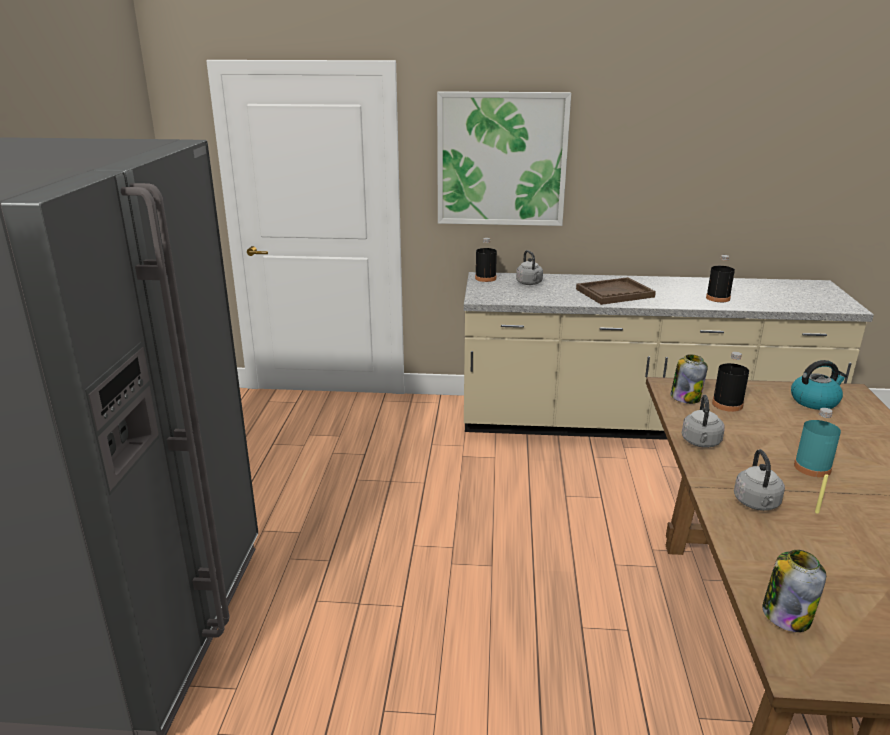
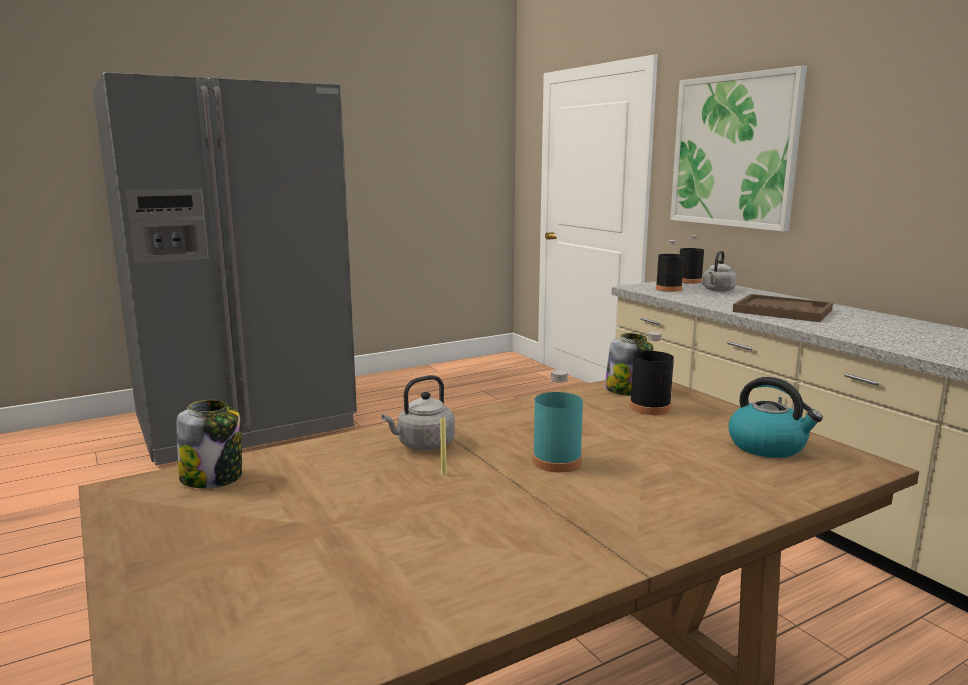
camera: 55 degrees right, 10 degrees down
grey kettle [682,395,725,448] -> none
black bottle [706,255,735,302] -> black bottle moved to [656,240,684,292]

